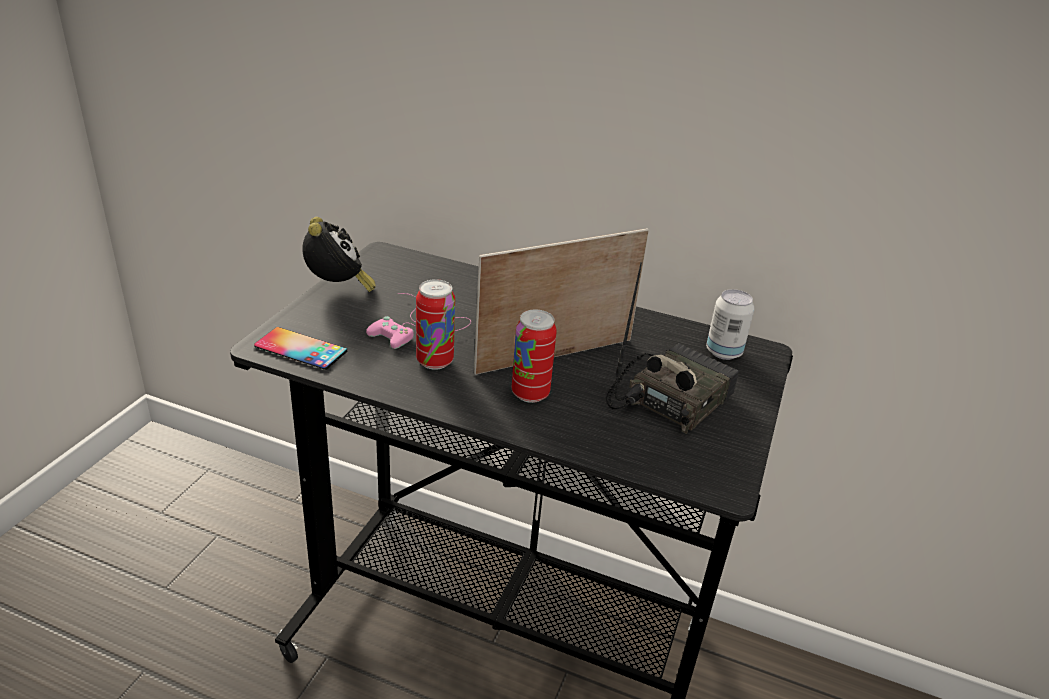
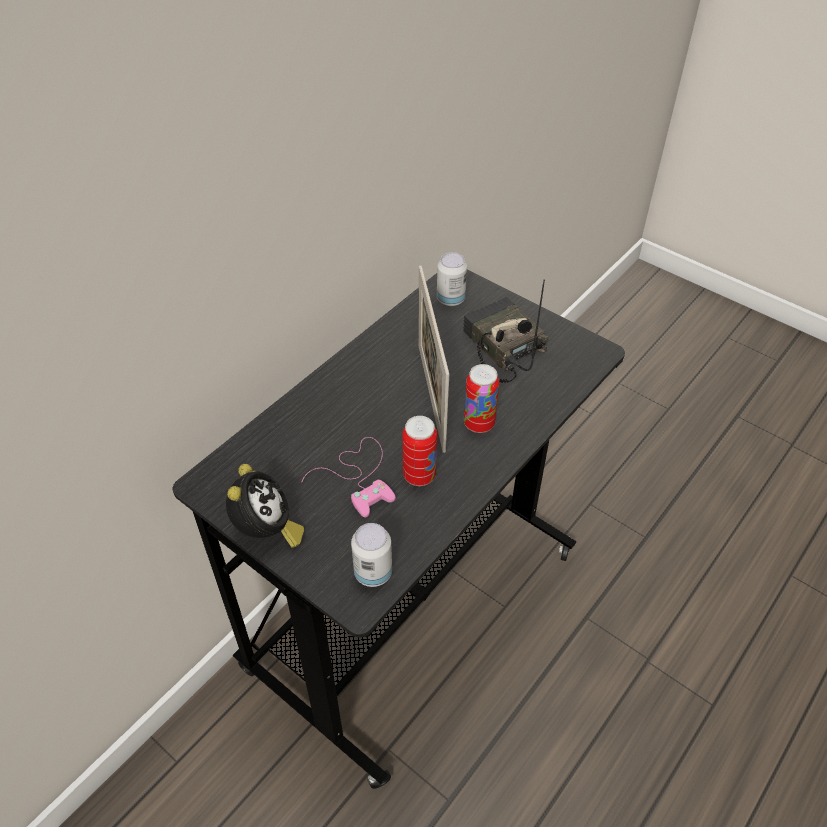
camera: 70 degrees left, 15 degrees up
phone [254,327,347,370] -> can [351,523,392,587]
alarm clock [302,217,376,292] -> alarm clock turned 90 degrees clockwise [226,464,304,548]

